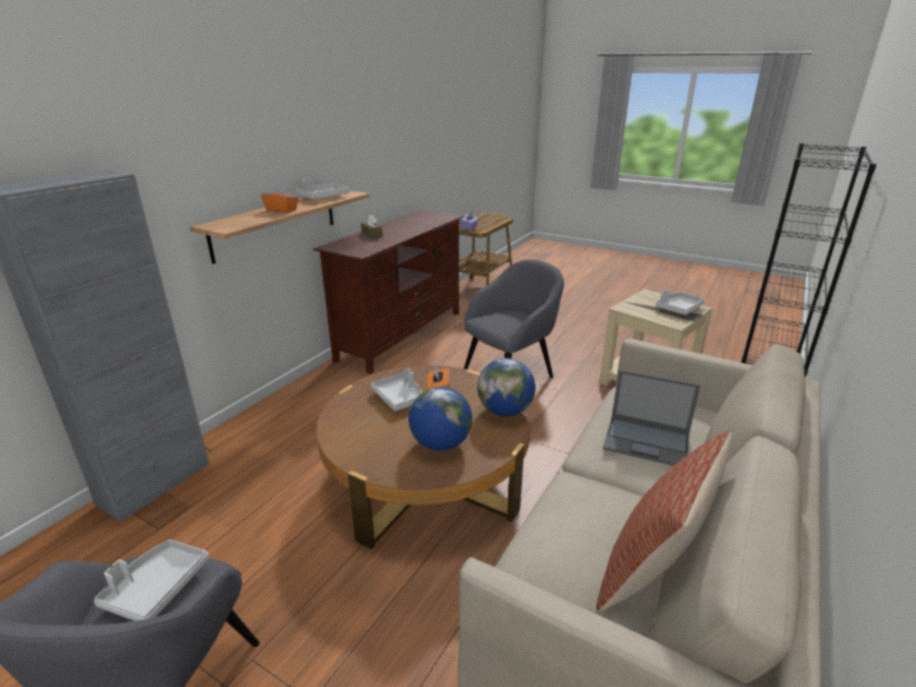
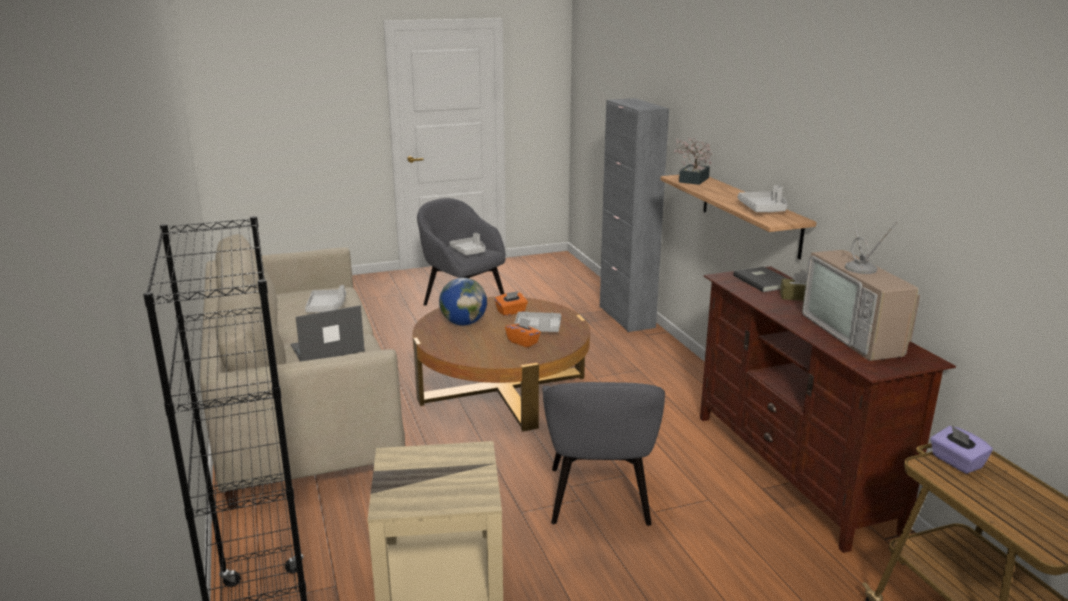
camera: 130 degrees right, 5 degrees down
orange tissue box [261,184,299,213] -> orange tissue box moved to [495,291,528,316]
globe [477,358,535,417] -> none
pillow [596,431,732,612] -> none
grey tray [656,290,705,315] -> grey tray moved to [305,285,346,312]
none -> potted plant [674,137,712,185]
none -> grey book [733,267,787,292]
none -> television [802,201,920,361]

